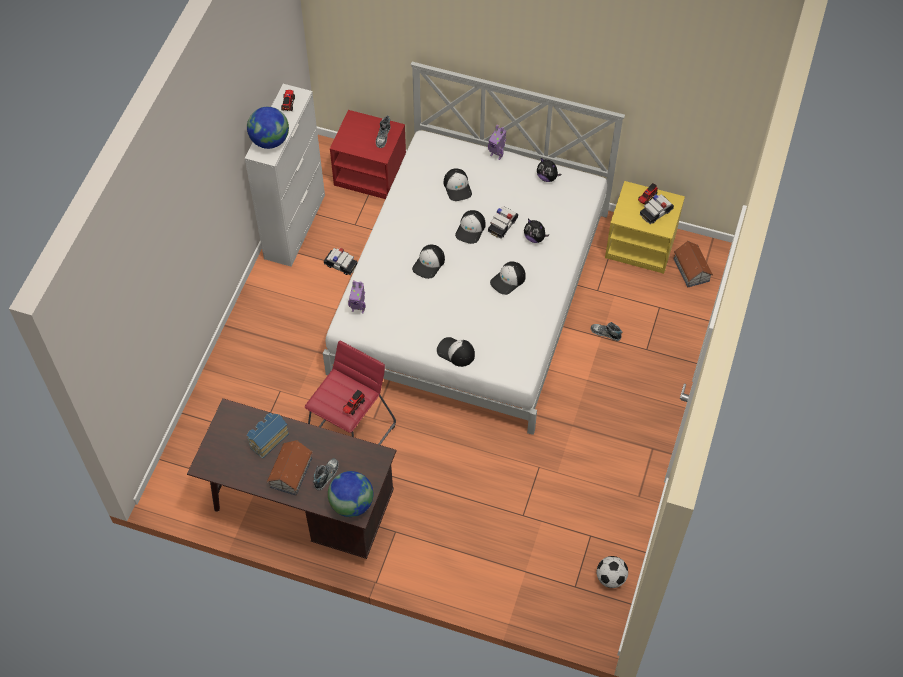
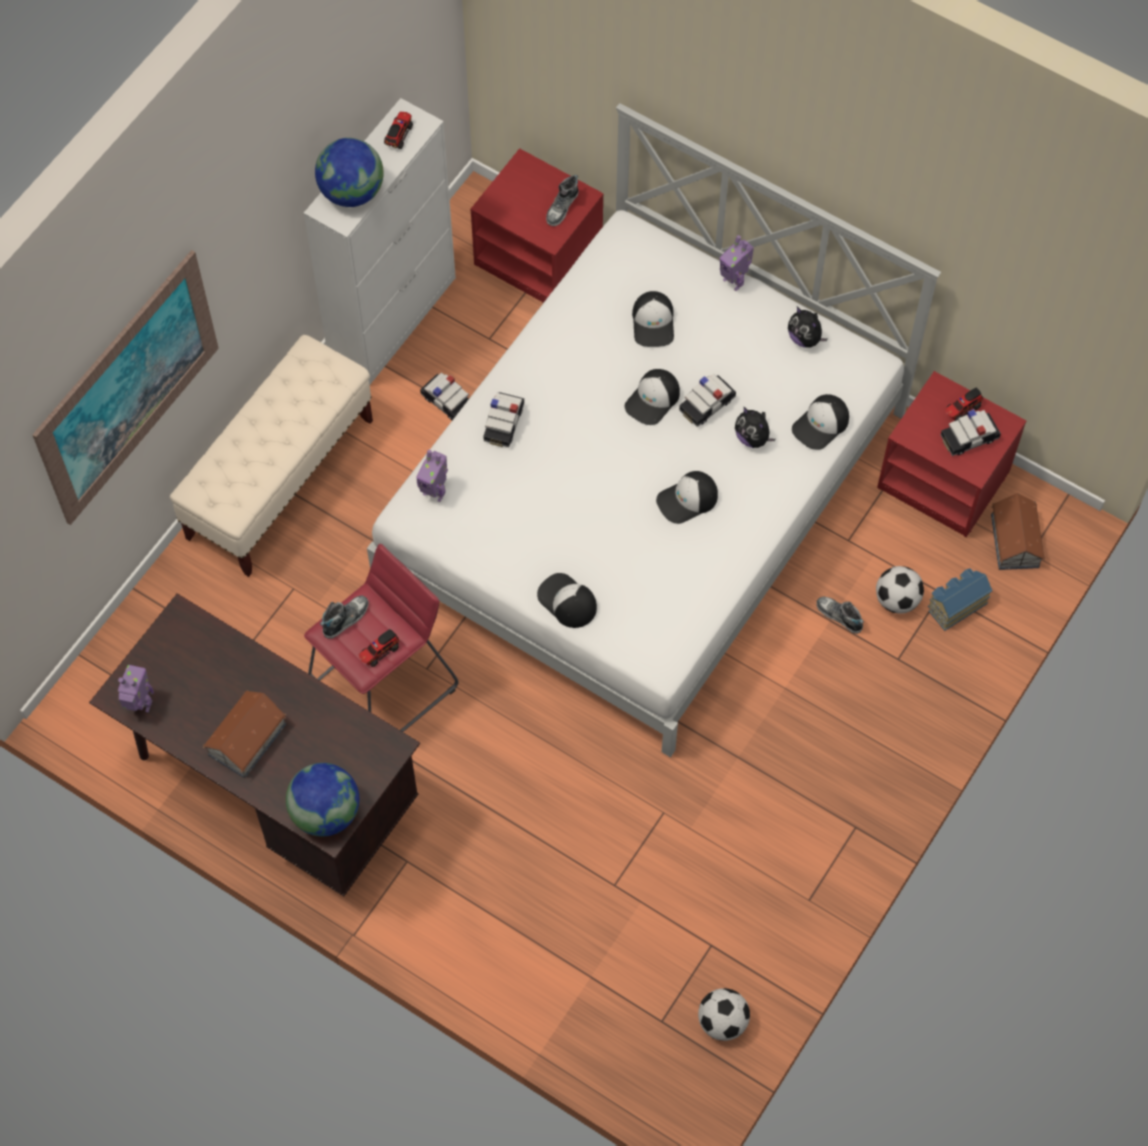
camera: 15 degrees right, 5 degrees up
toy house [247,413,289,458] -> toy house moved to [928,568,992,631]
shoe [313,458,339,490] -> shoe moved to [320,596,369,639]
cap [412,245,445,279] -> cap moved to [792,394,849,450]
yellow nightstand [605,181,685,274] -> red nightstand [877,371,1026,537]
none -> picture [32,250,219,525]
none -> toy robot [118,665,154,712]
none -> beige bench [170,335,373,577]
none -> toy car [483,392,524,447]
none -> football [876,566,924,614]

